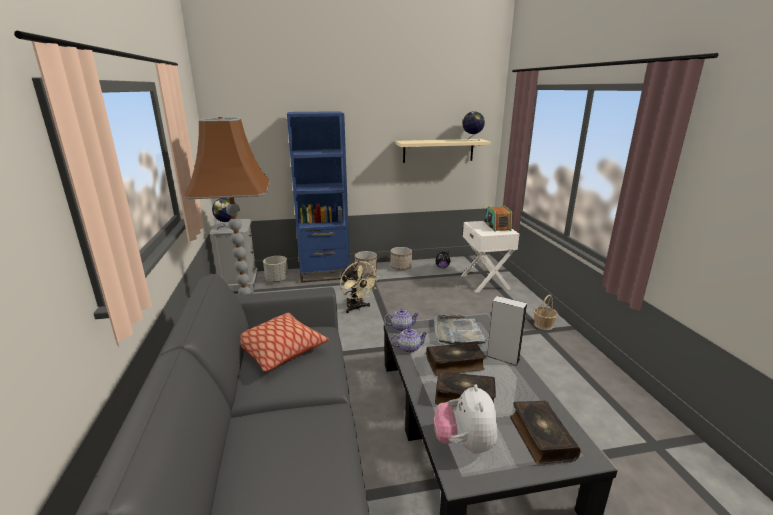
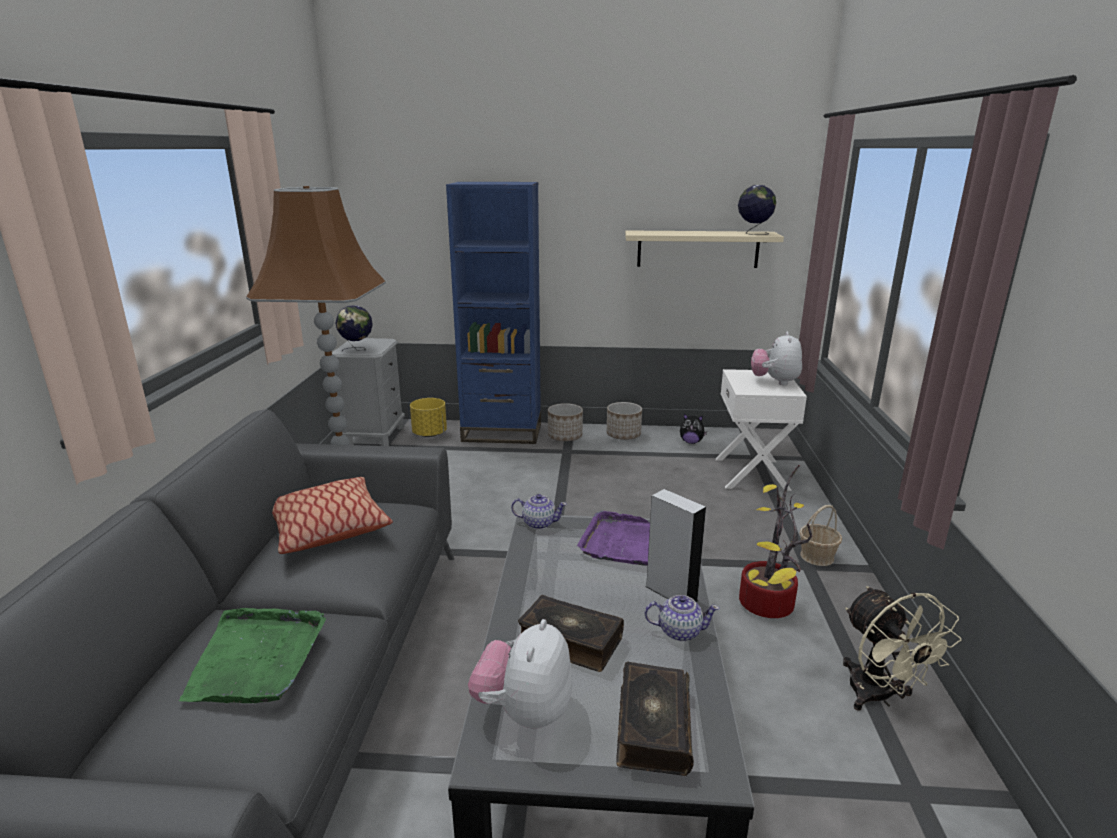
camera: 15 degrees right, 0 degrees up
grey planter [263,256,289,282] -> yellow planter [410,398,447,437]
beige fan [340,261,380,313] -> beige fan moved to [843,586,962,711]
teapot [390,328,429,353] -> teapot moved to [645,595,720,641]
book [426,342,486,376] -> none
grey tray [434,314,488,344] -> purple tray [577,511,650,566]
radio [484,205,512,232] -> plush toy [751,332,802,385]
none -> green tray [179,608,326,703]
none -> potted plant [739,465,812,618]

